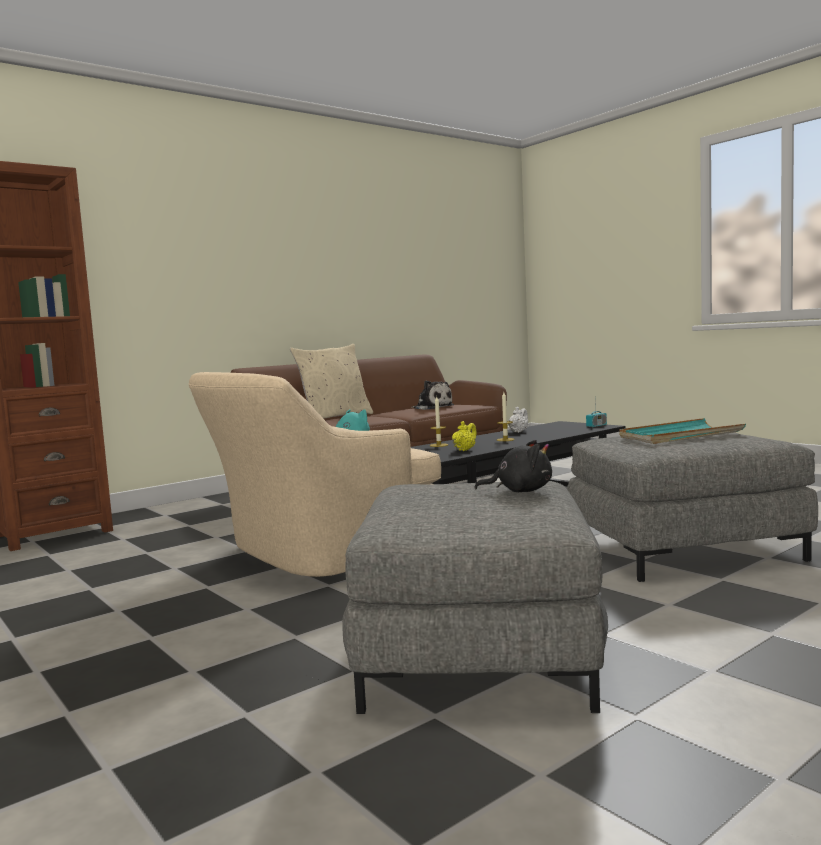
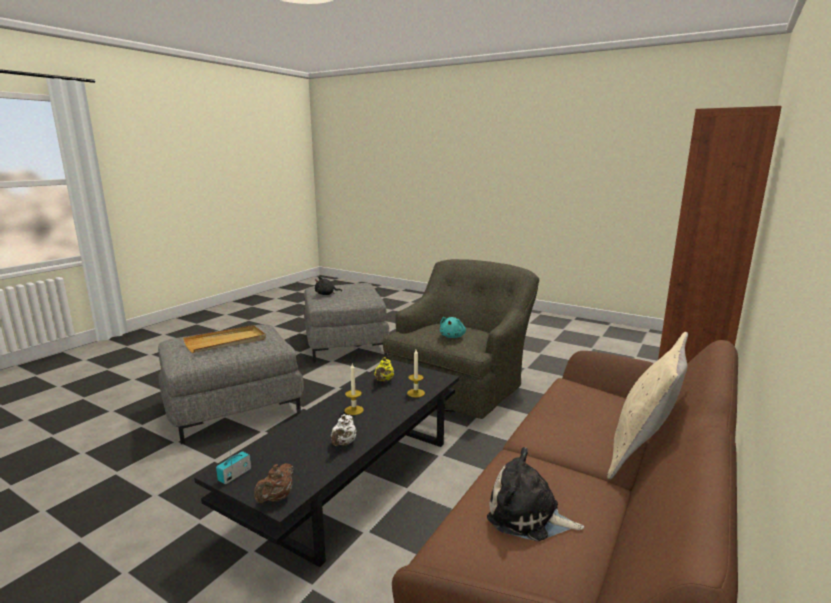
camera: 160 degrees right, 10 degrees up
beige armchair [189,372,441,577] -> green armchair [383,259,539,419]
turquoise tray [619,418,746,444] -> beige tray [183,325,266,353]
none -> brown teapot [254,463,294,503]

